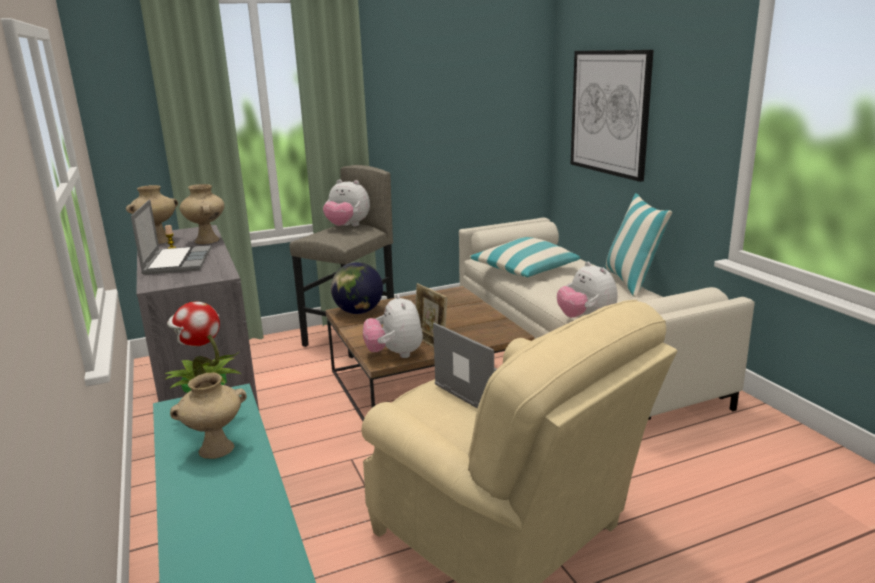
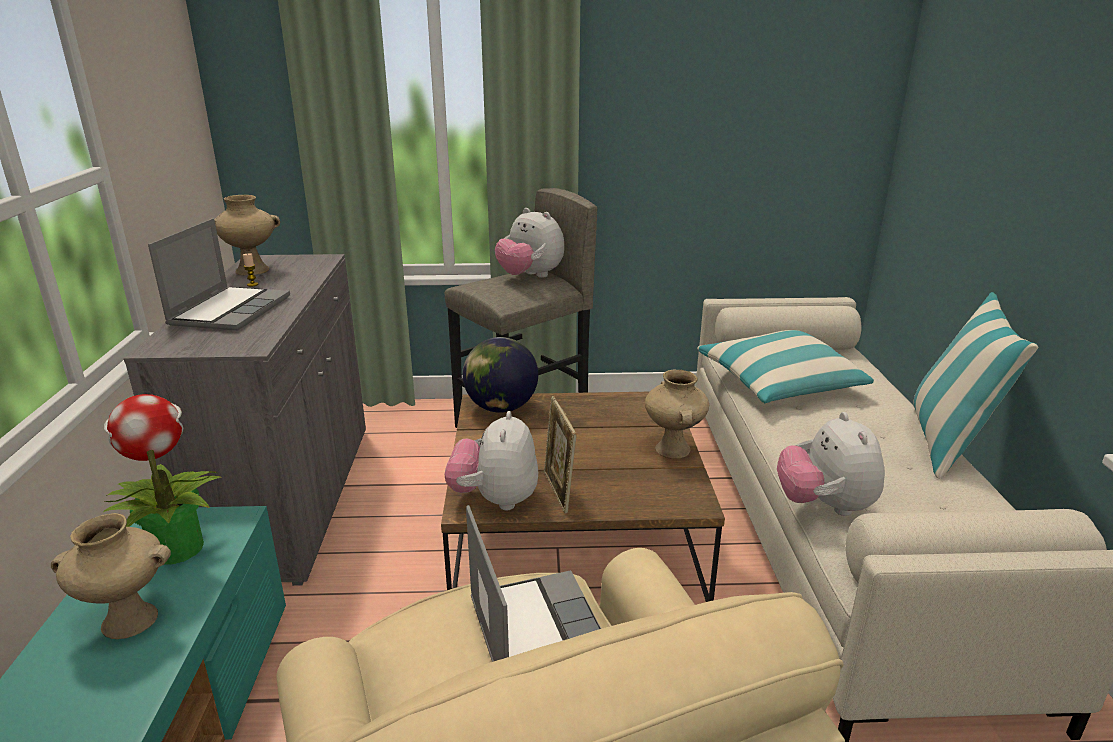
camera: 20 degrees right, 5 degrees up
beige vase [180,184,224,244] -> beige vase moved to [645,369,709,459]
picture [571,50,654,182] -> none

